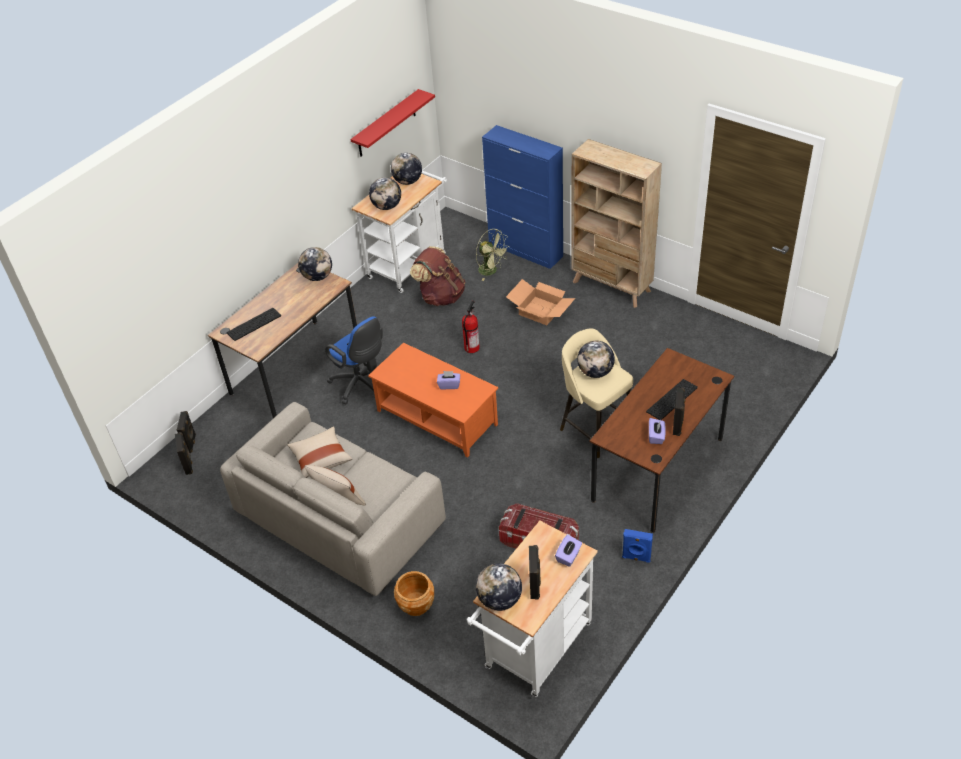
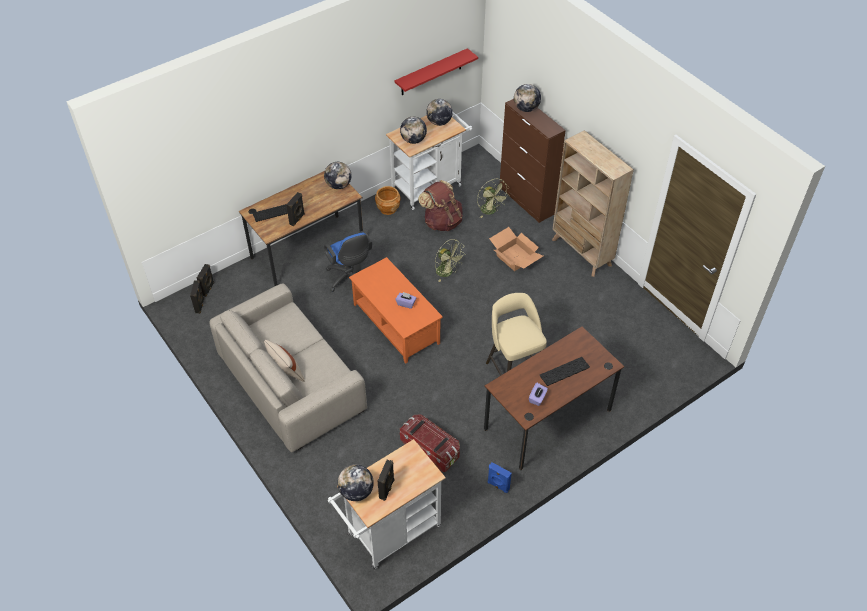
camera: 15 degrees right, 5 degrees up
beige pillow [287,426,352,478] -> none
brown planter [394,571,434,616] -> brown planter moved to [375,186,400,215]
fire extinguisher [462,301,480,353] -> green fan [435,239,466,282]
blue cabinet [482,125,563,269] -> brown cabinet [500,99,566,223]
purple tissue box [555,535,582,567] -> none
globe [577,341,615,378] -> globe moved to [514,84,541,112]
black speaker [673,388,685,436] -> black speaker moved to [286,192,305,226]

